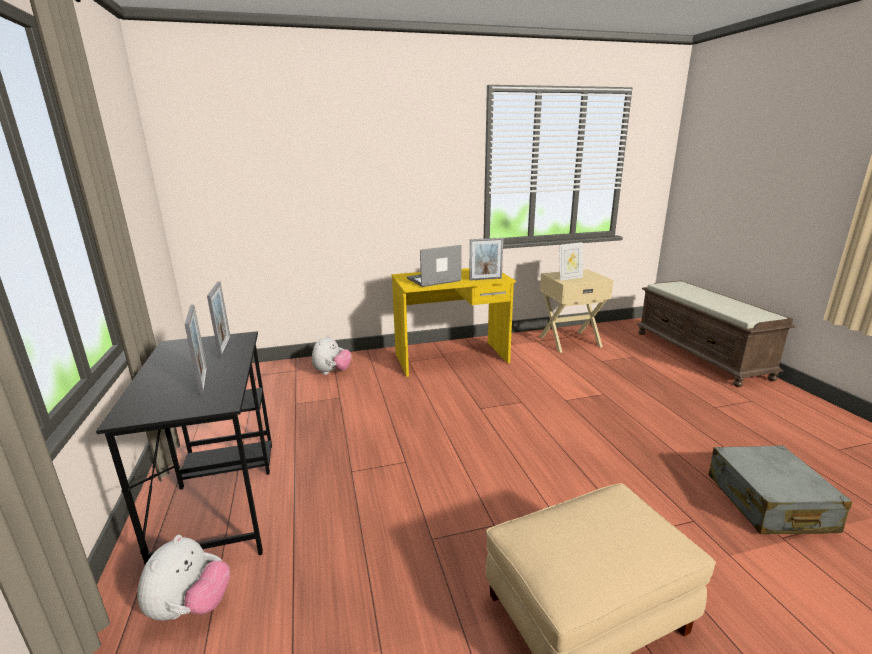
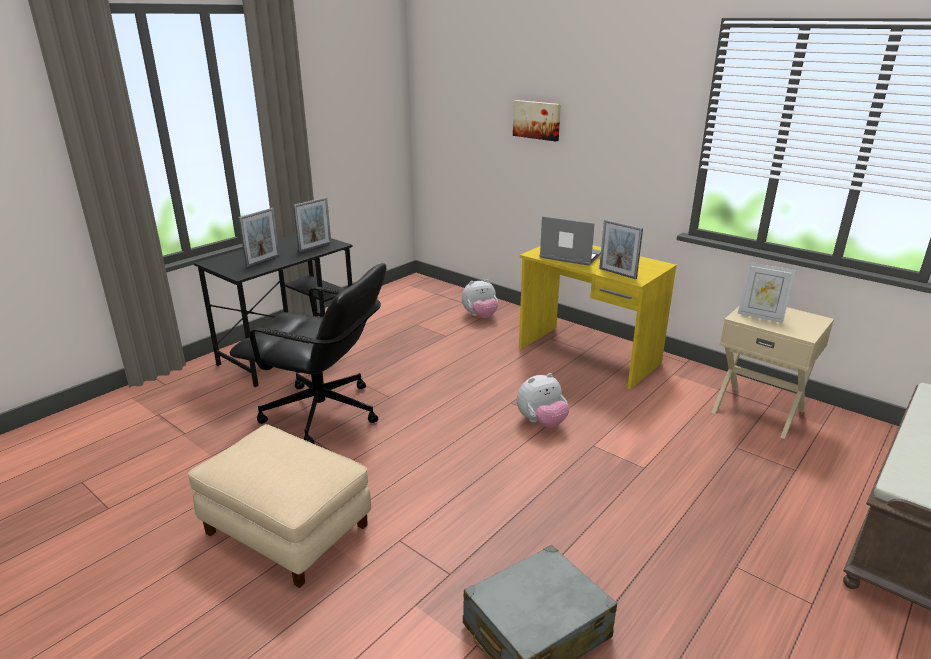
camera: 55 degrees right, 5 degrees up
plush toy [137,535,230,620] -> plush toy moved to [517,373,569,428]
none -> black office chair [230,263,386,444]
none -> picture [513,100,561,141]

